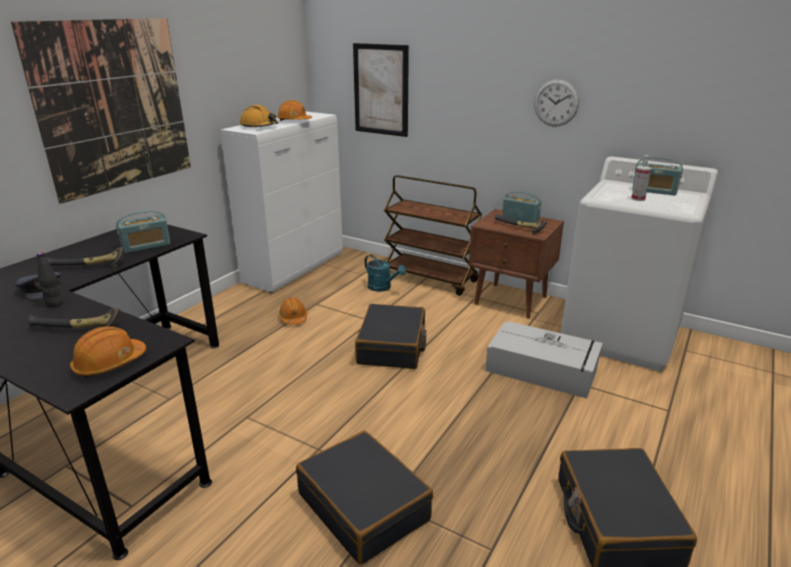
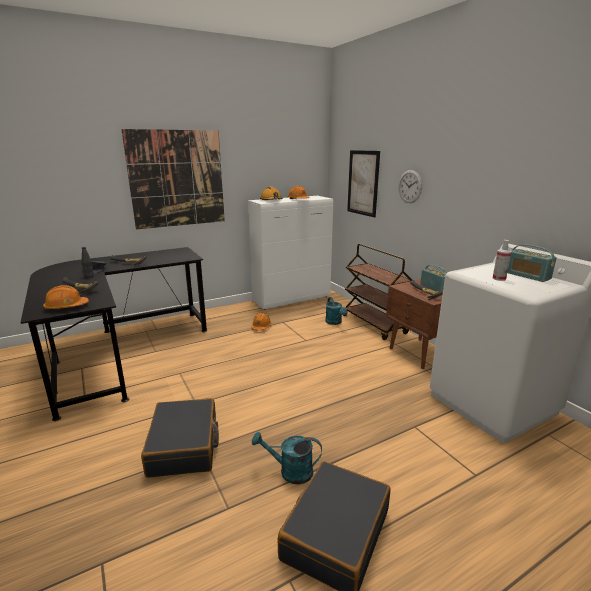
camera: 30 degrees right, 5 degrees down
radio [116,210,170,253] -> none
black suitcase [355,304,426,369] -> none
grey storage box [485,321,603,398] -> none
wall clock [534,79,579,127] -> wall clock moved to [399,170,422,203]
none -> turquoise watering can [252,432,322,484]

